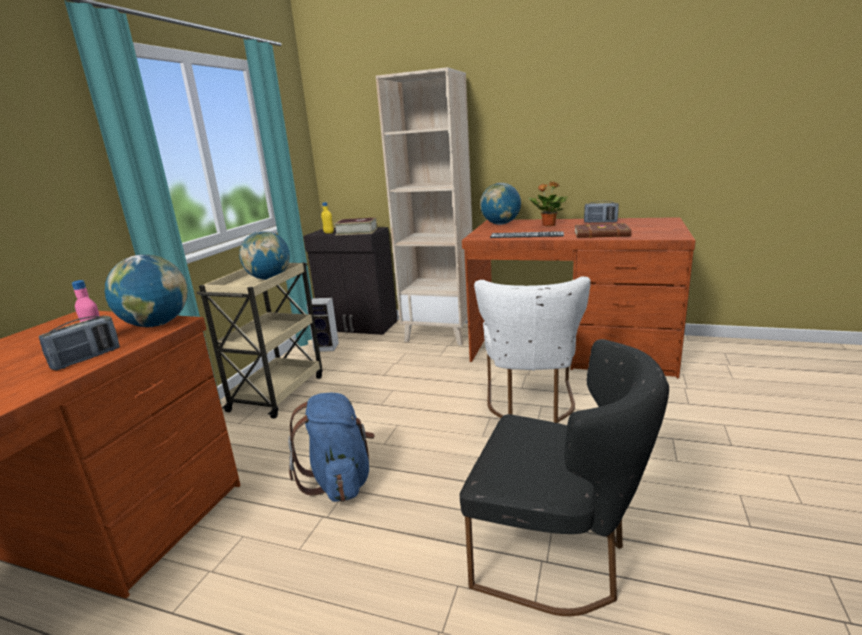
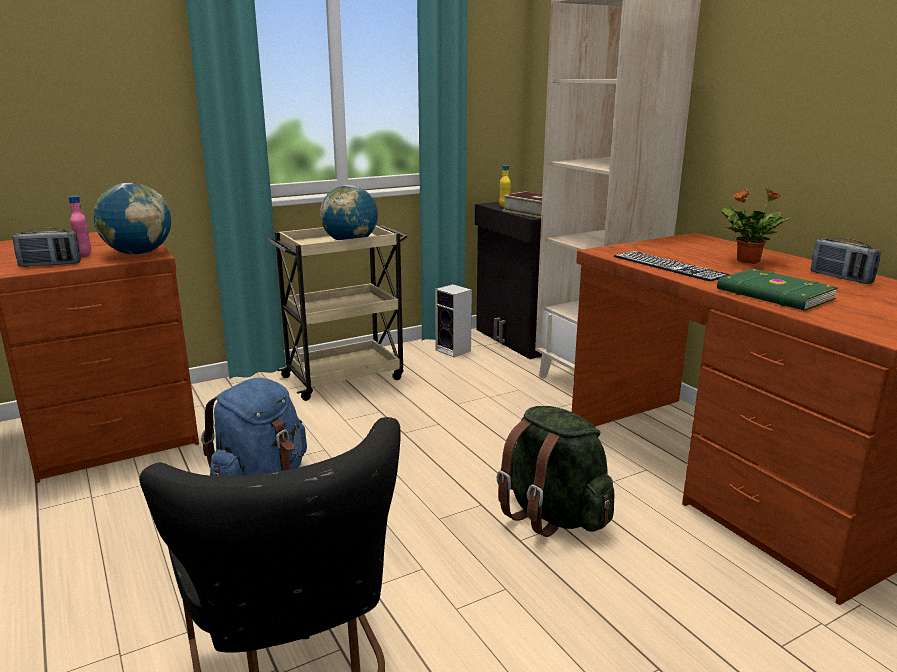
camera: 40 degrees right, 0 degrees up
white chair [474,276,591,423] -> green backpack [497,406,615,537]
globe [480,183,521,225] -> none
brown book [575,223,631,238] -> green book [717,269,838,311]

